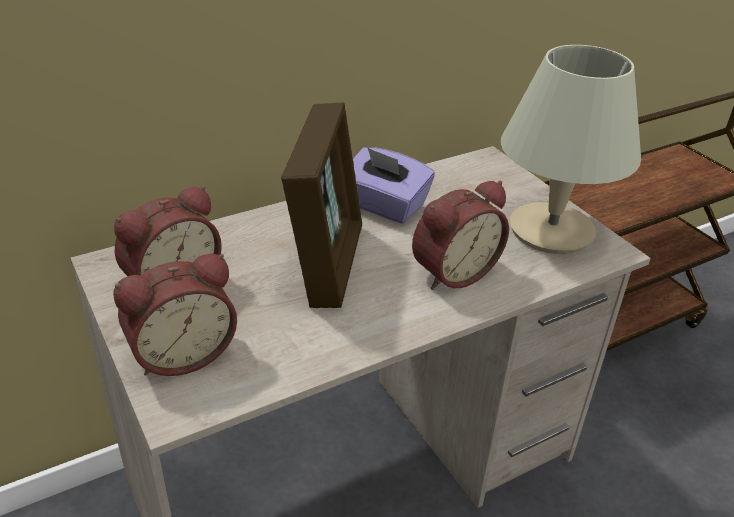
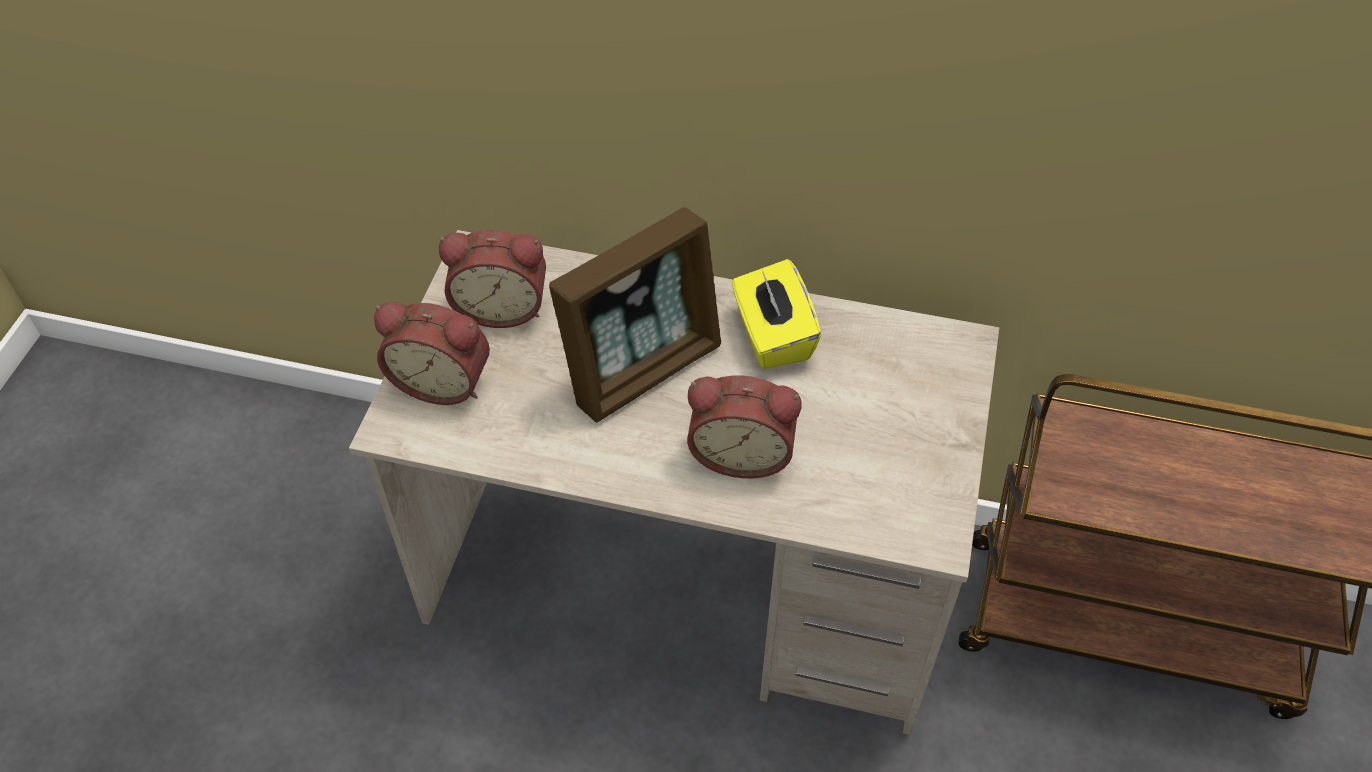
camera: 45 degrees right, 15 degrees up
purple tissue box [353,147,435,224] -> yellow tissue box [732,259,821,369]
beige table lamp [501,45,641,254] -> none

